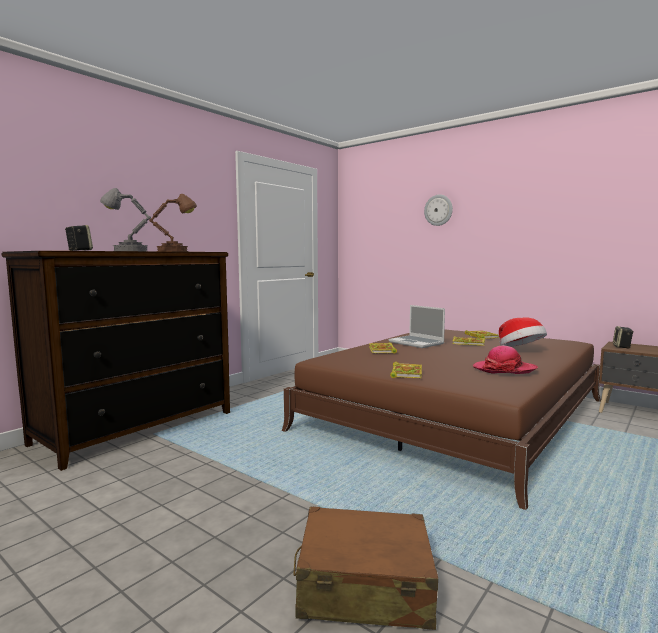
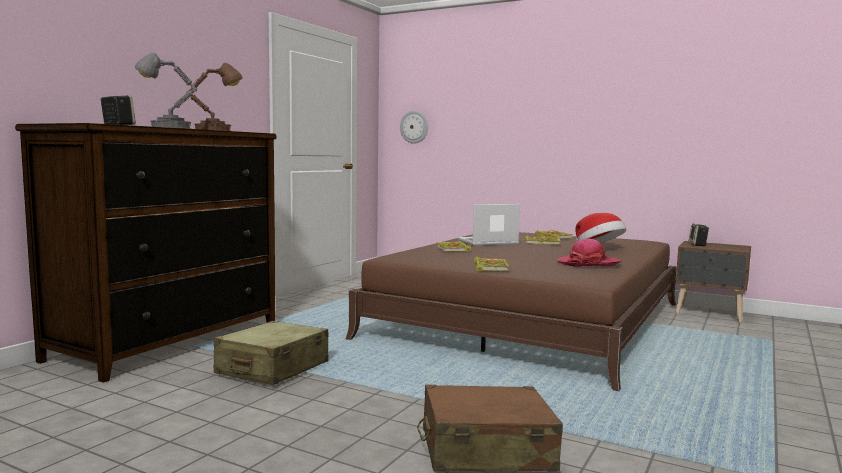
camera: 10 degrees left, 0 degrees up
laptop [389,305,445,348] -> laptop turned 120 degrees clockwise [458,204,520,246]
wall clock [424,195,453,226] -> wall clock moved to [400,111,428,144]
none -> beige suitcase [214,321,329,385]

